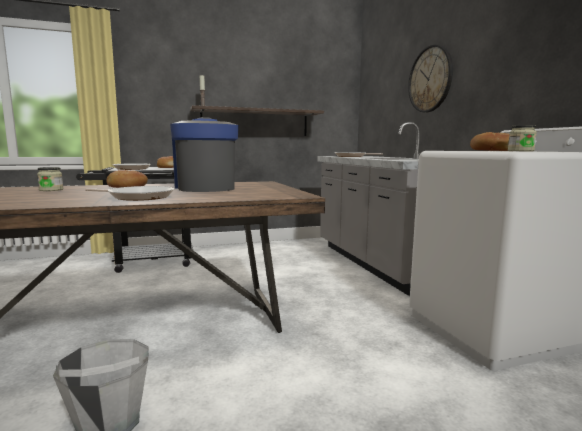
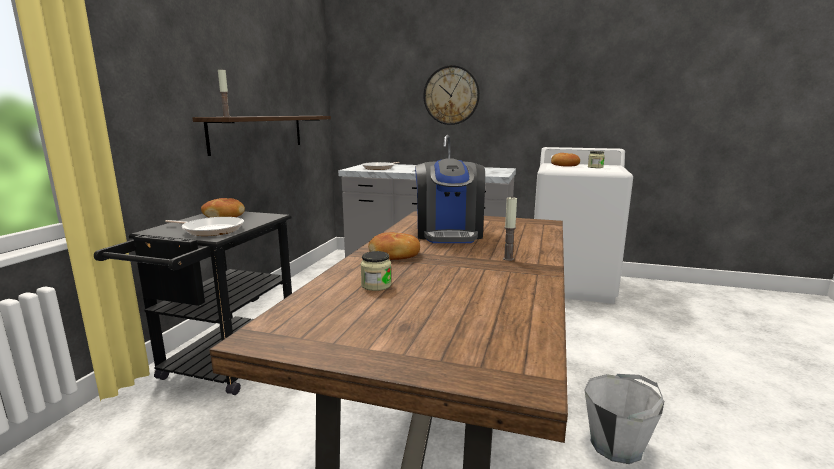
camera: 55 degrees left, 5 degrees up
frying pan [85,186,174,201] -> candle [503,197,517,261]
coffee machine [170,117,239,192] -> coffee machine turned 105 degrees counterclockwise [415,159,485,243]

